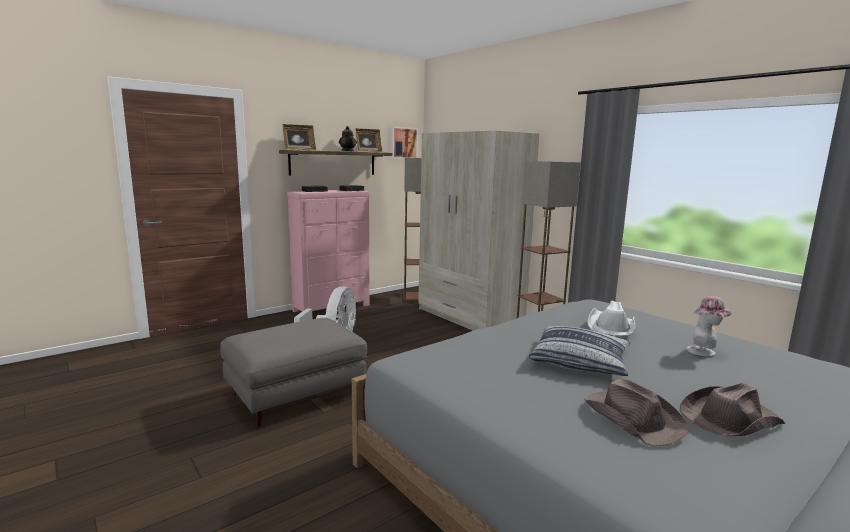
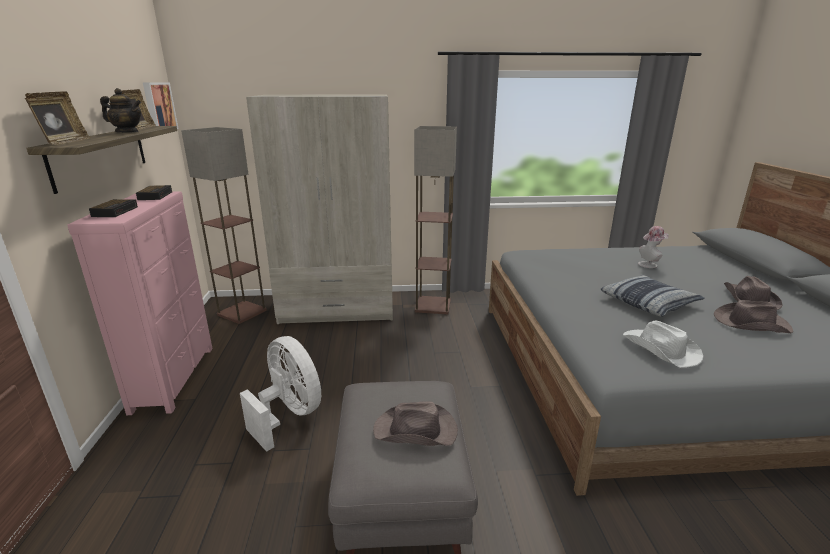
camera: 55 degrees left, 10 degrees up
white hat [588,301,635,336] -> white hat moved to [623,320,703,368]
none -> brown hat [373,401,458,446]

